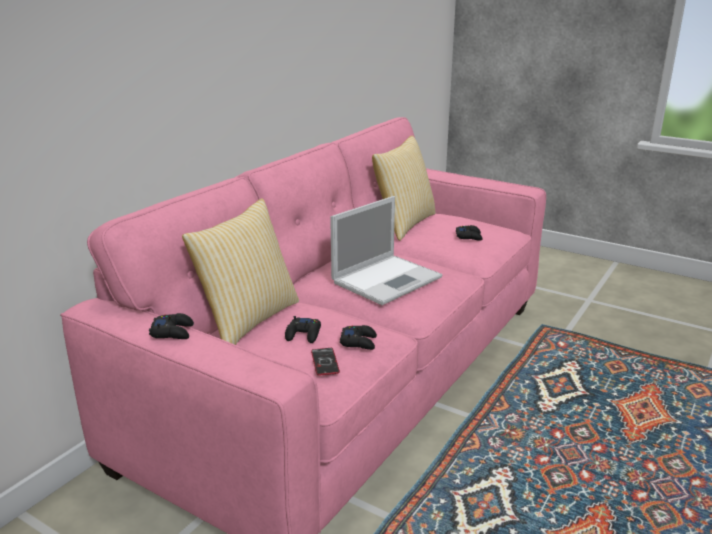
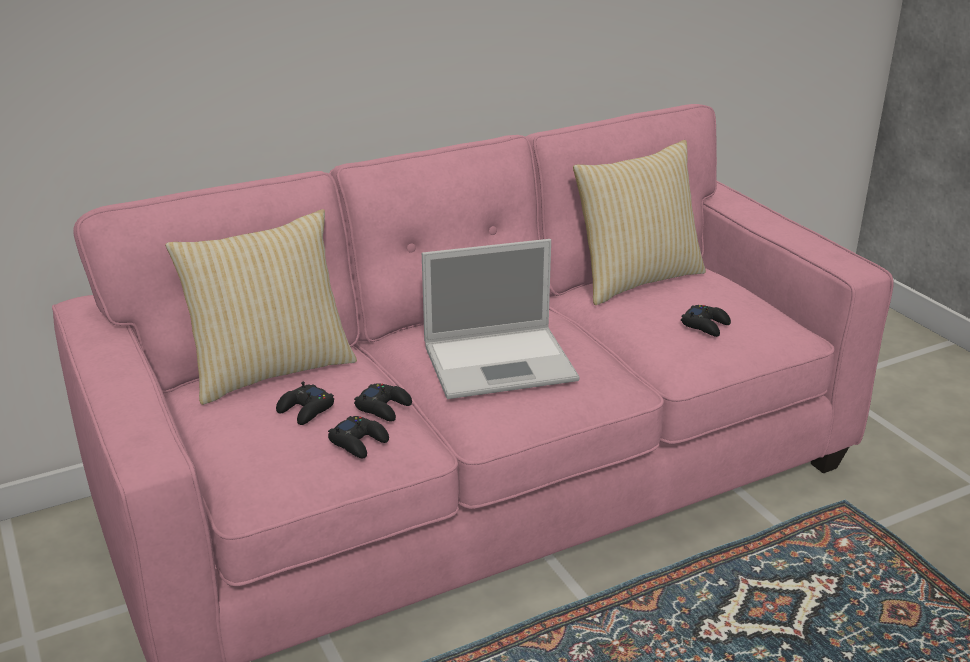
camera: 30 degrees right, 5 degrees up
black game controller [149,313,194,339] -> black game controller moved to [354,383,412,422]
phone [311,348,340,376] -> none

